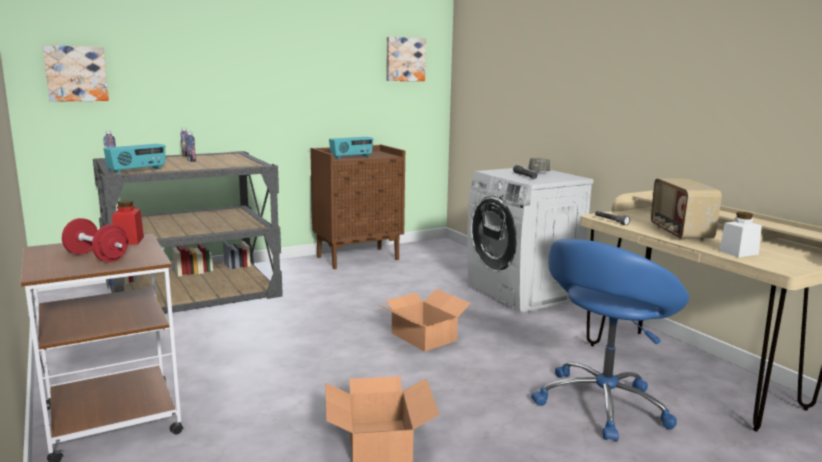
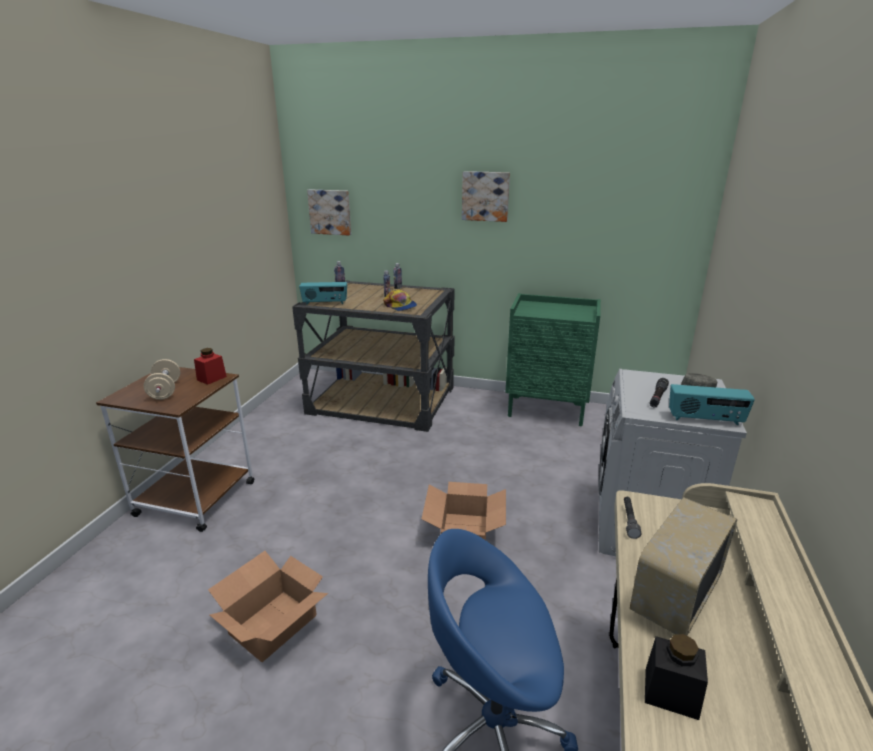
camera: 45 degrees right, 10 degrees up
red dumbbell [62,218,128,262] -> beige dumbbell [144,359,180,400]
brown cabinet [310,145,405,269] -> green cabinet [505,293,601,426]
radio [329,137,373,159] -> radio moved to [669,384,755,425]
picture [386,37,426,81] -> picture moved to [462,171,510,222]
white jar [719,212,762,257] -> black jar [645,634,708,720]
none -> cap [383,289,417,311]

